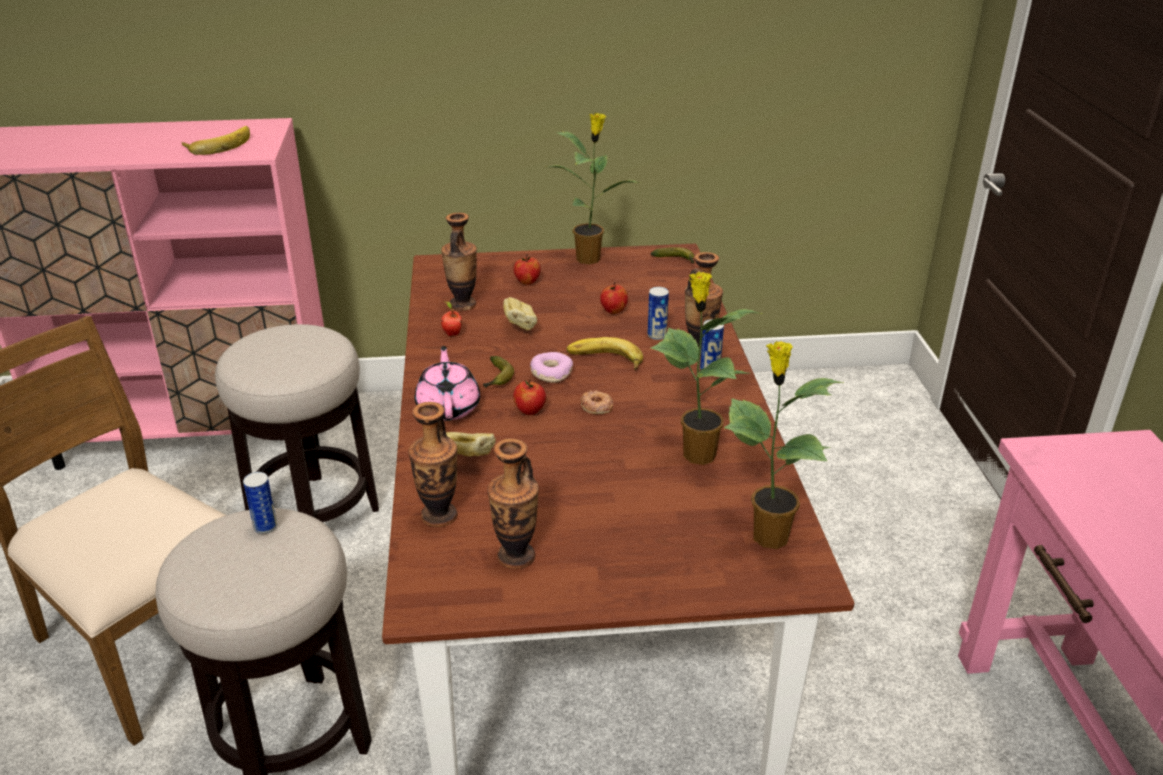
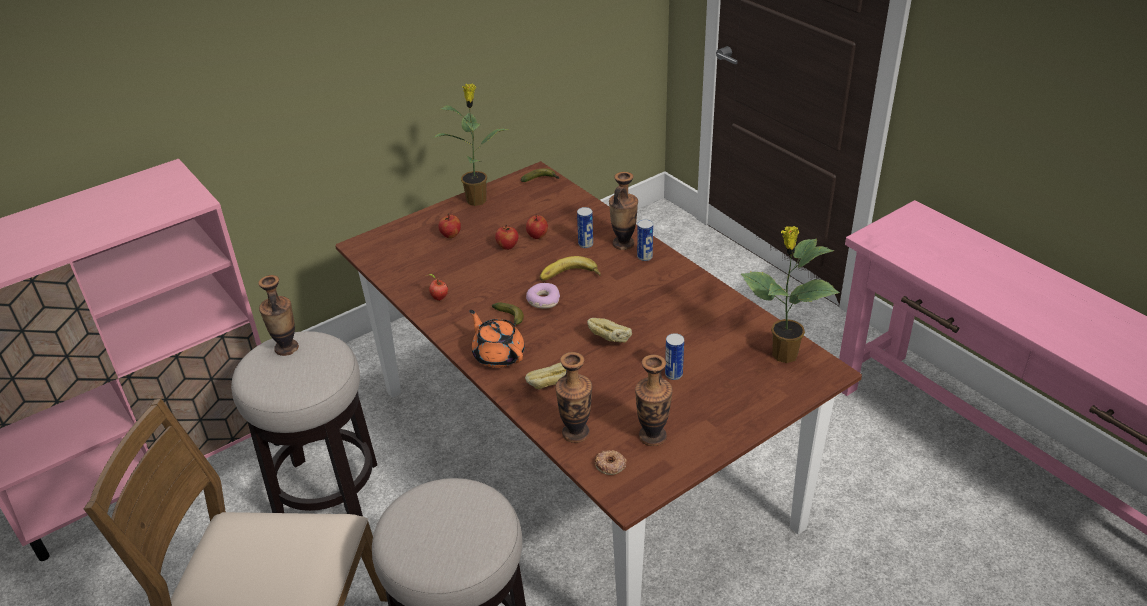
camera: 30 degrees left, 5 degrees up
banana [182,126,250,155] -> none
can [243,472,277,534] -> can moved to [665,333,684,380]
pink teapot [415,346,480,421] -> orange teapot [469,310,525,368]
vase [441,213,477,311] -> vase moved to [258,275,299,356]
bread [503,297,537,331] -> bread moved to [587,318,632,343]
apple [513,379,546,415] -> apple moved to [495,225,519,250]
donut [581,390,613,414] -> donut moved to [595,450,626,475]
potted plant [651,272,763,465] -> none

